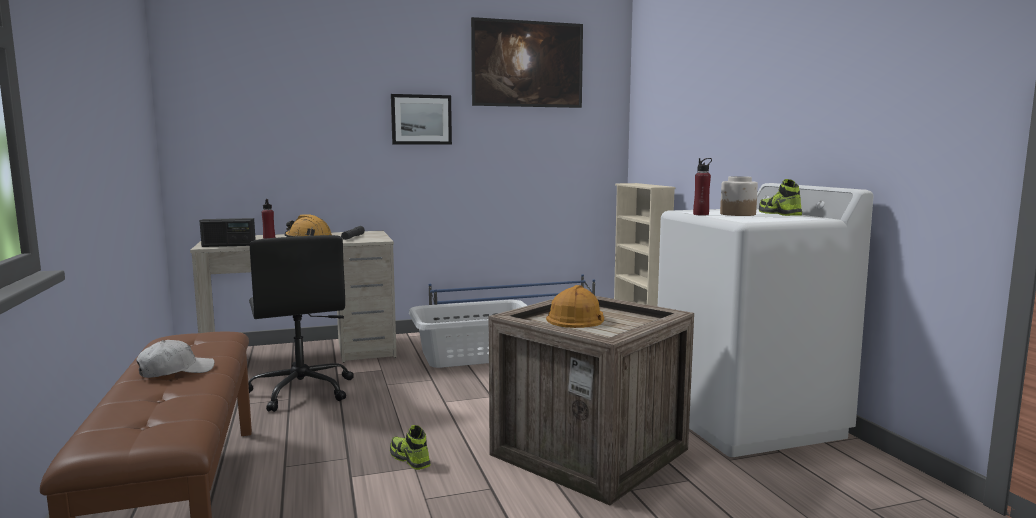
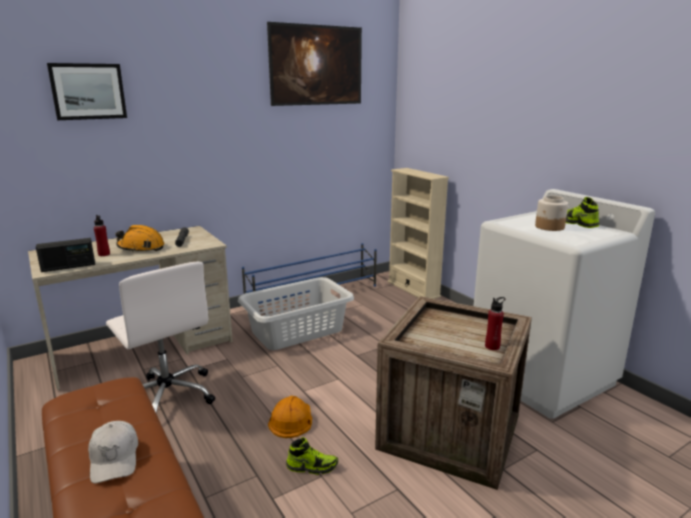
camera: 15 degrees left, 10 degrees up
white cap [136,340,215,378] -> white cap turned 120 degrees clockwise [88,421,138,483]
black office chair [248,235,354,412] -> white office chair [106,262,215,414]
shoe [390,425,431,470] -> shoe turned 150 degrees clockwise [286,437,338,475]
picture [391,94,452,145] -> picture moved to [47,63,127,120]
orange hard hat [546,285,604,328] -> orange hard hat moved to [268,396,312,438]
red bottle [693,158,712,215] -> red bottle moved to [485,297,505,350]

